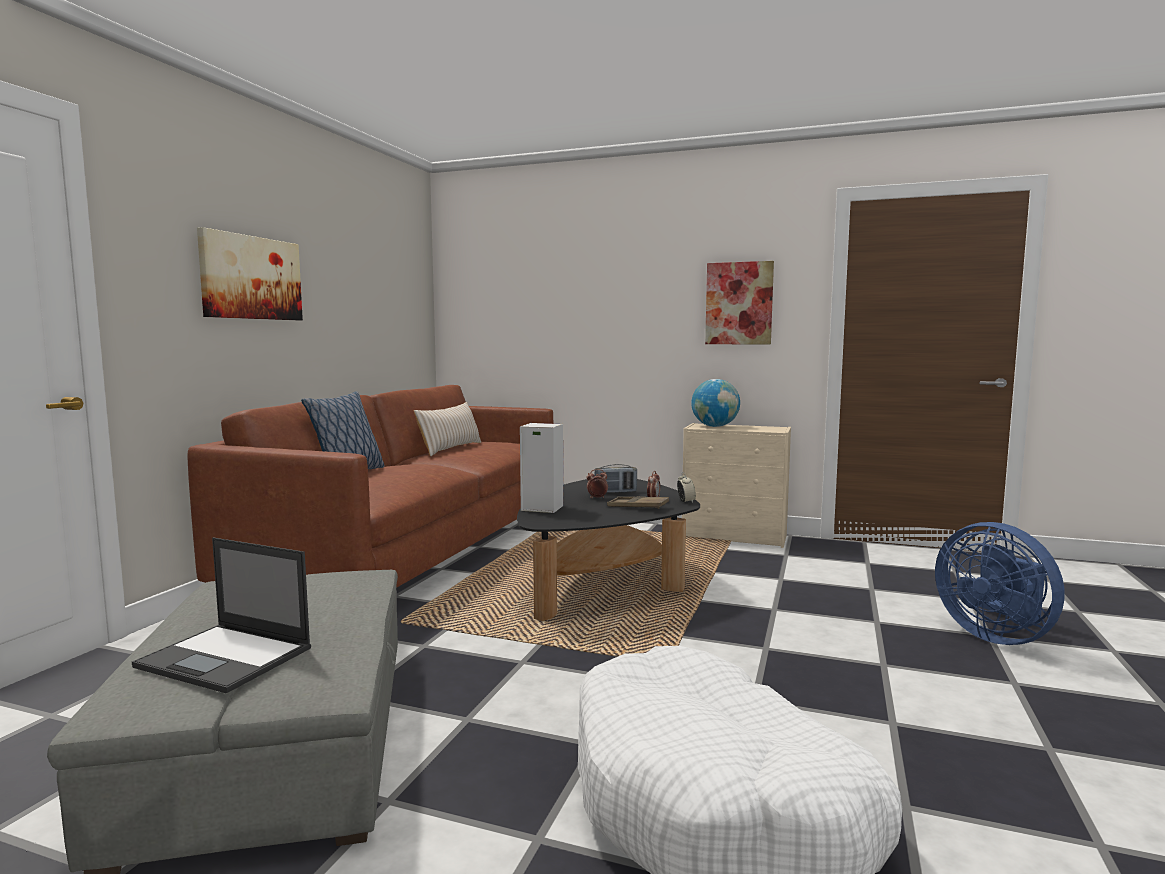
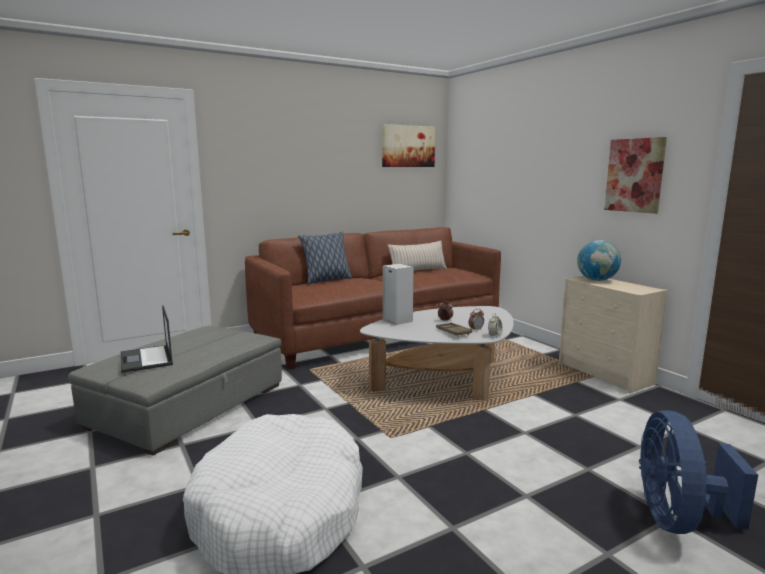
camera: 40 degrees right, 5 degrees up
picture [197,227,303,320] -> picture moved to [382,124,435,167]
black coffee table [517,479,700,621] -> white coffee table [360,306,514,400]
radio [594,464,637,493] -> none

